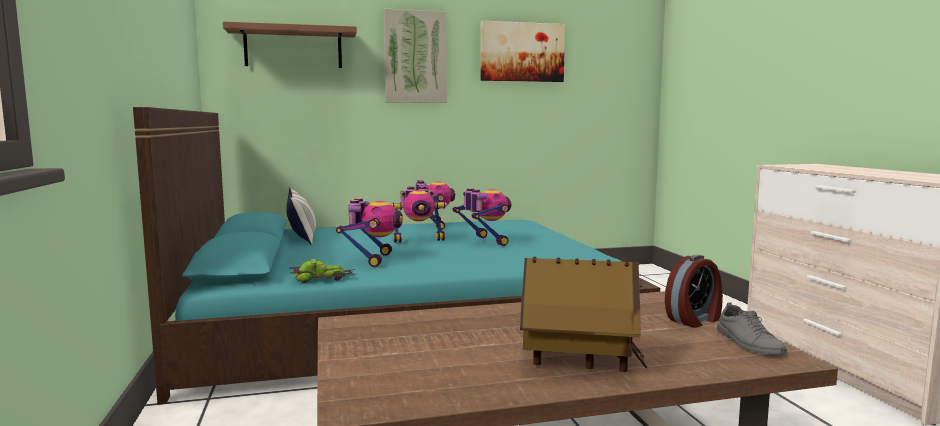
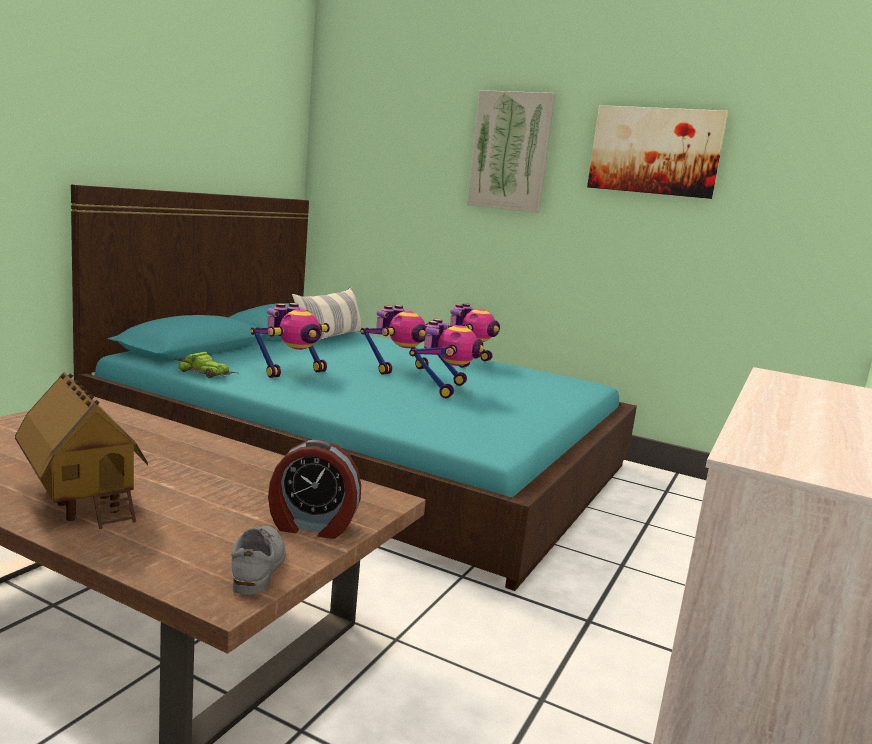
camera: 40 degrees right, 5 degrees up
shelf [223,21,357,68] -> none
toy robot [392,186,447,243] -> toy robot turned 75 degrees counterclockwise [361,305,429,375]
grey shoe [717,302,787,354] -> grey shoe turned 150 degrees clockwise [231,526,286,595]

